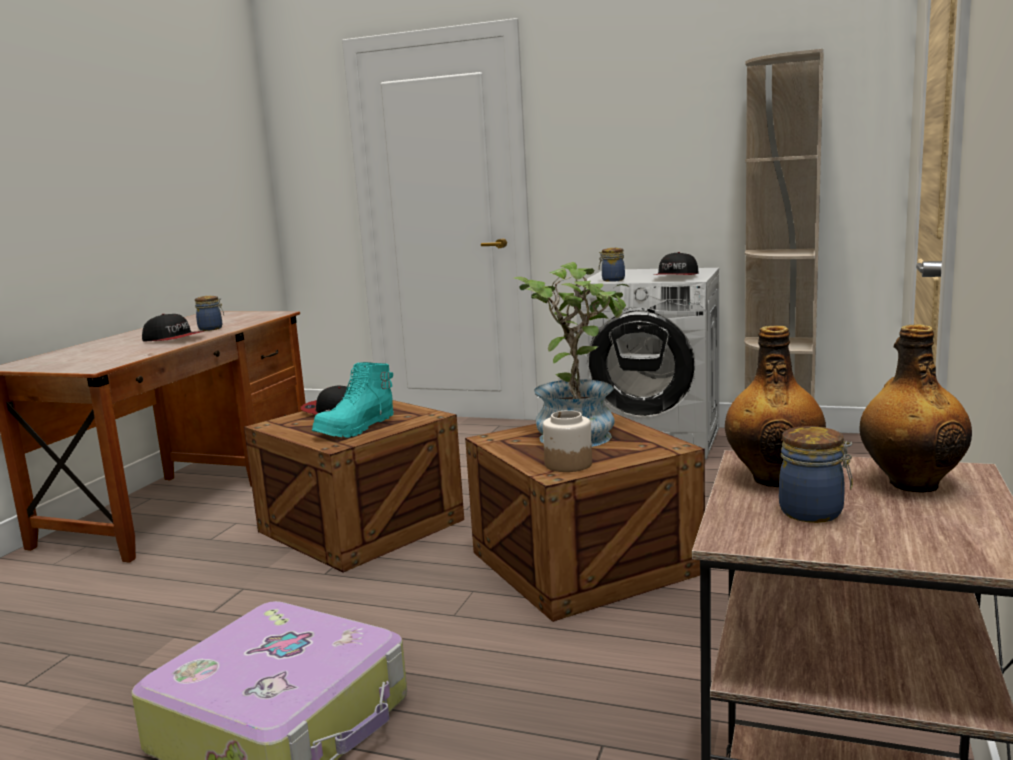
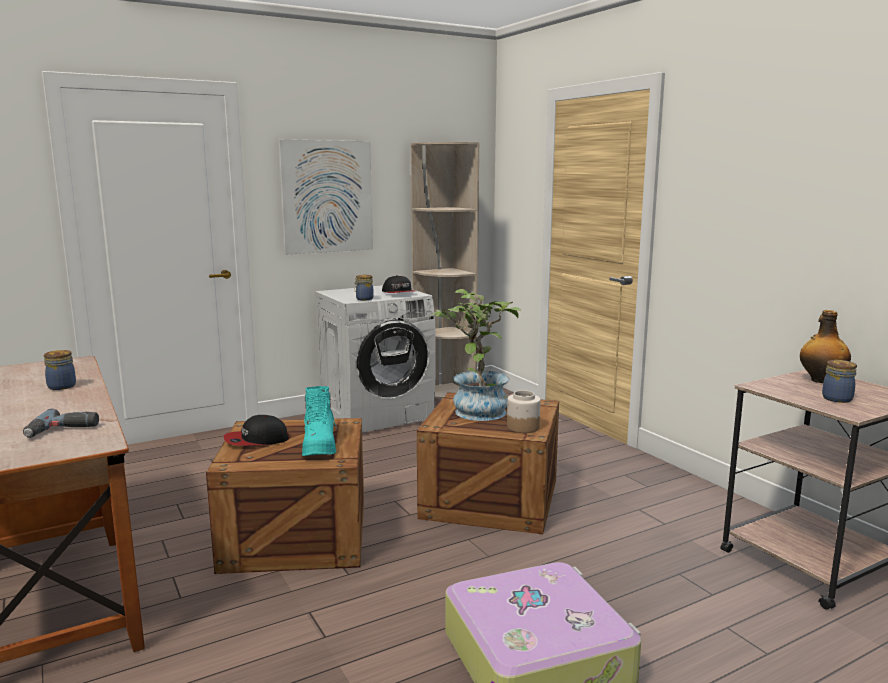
camera: 50 degrees left, 0 degrees up
cap [142,314,205,342] -> none
bottle [725,326,826,487] -> none
none -> power drill [23,408,99,438]
none -> picture [279,139,373,254]

